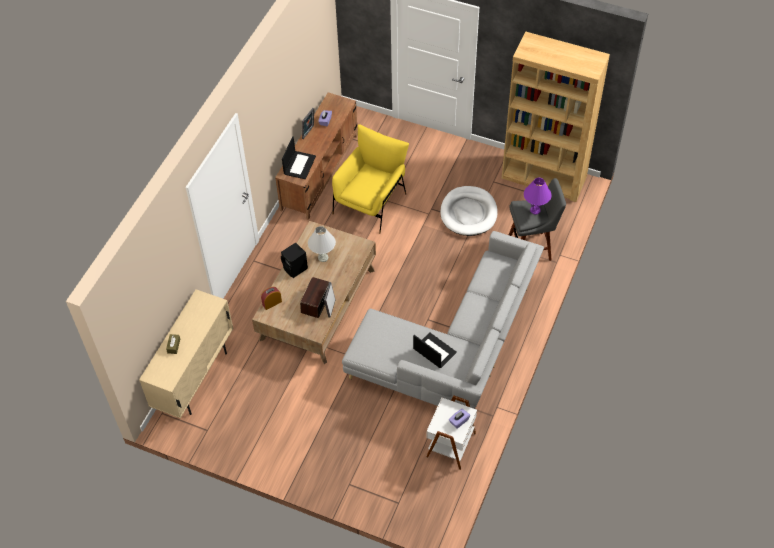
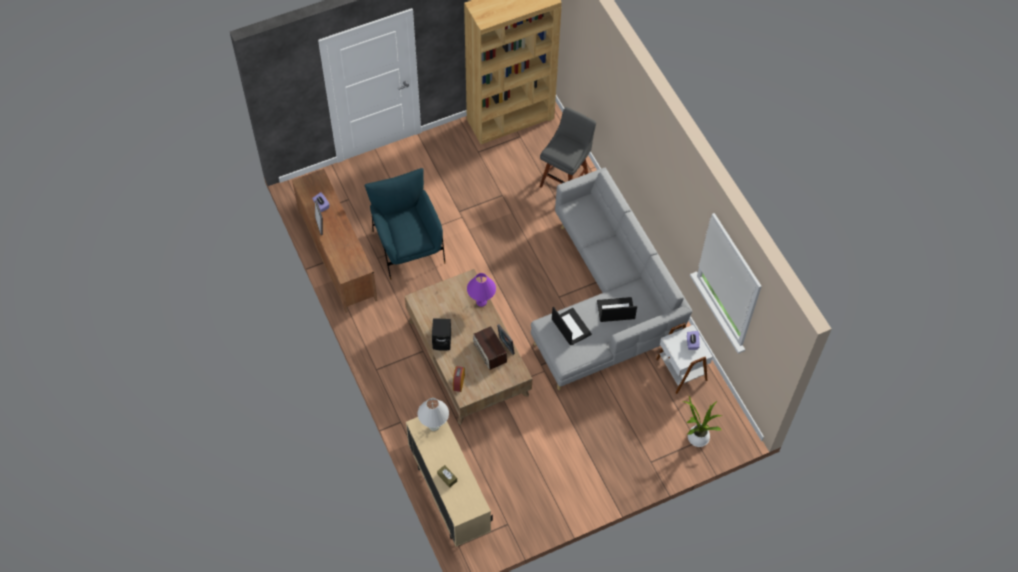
camera: 50 degrees left, 5 degrees up
laptop [282,136,316,179] -> laptop moved to [552,307,592,346]
white table lamp [308,226,336,262] -> white table lamp moved to [418,398,449,431]
yellow armchair [332,124,409,233] -> blue armchair [365,168,445,280]
white dog bed [440,186,498,236] -> none
purple table lamp [524,178,552,215] -> purple table lamp moved to [467,273,496,307]
none -> potted plant [683,396,722,447]

